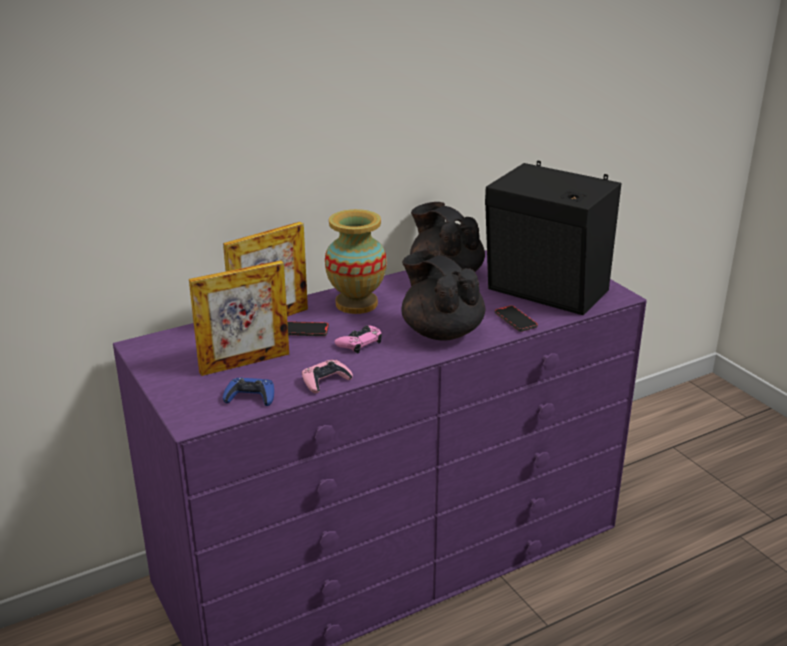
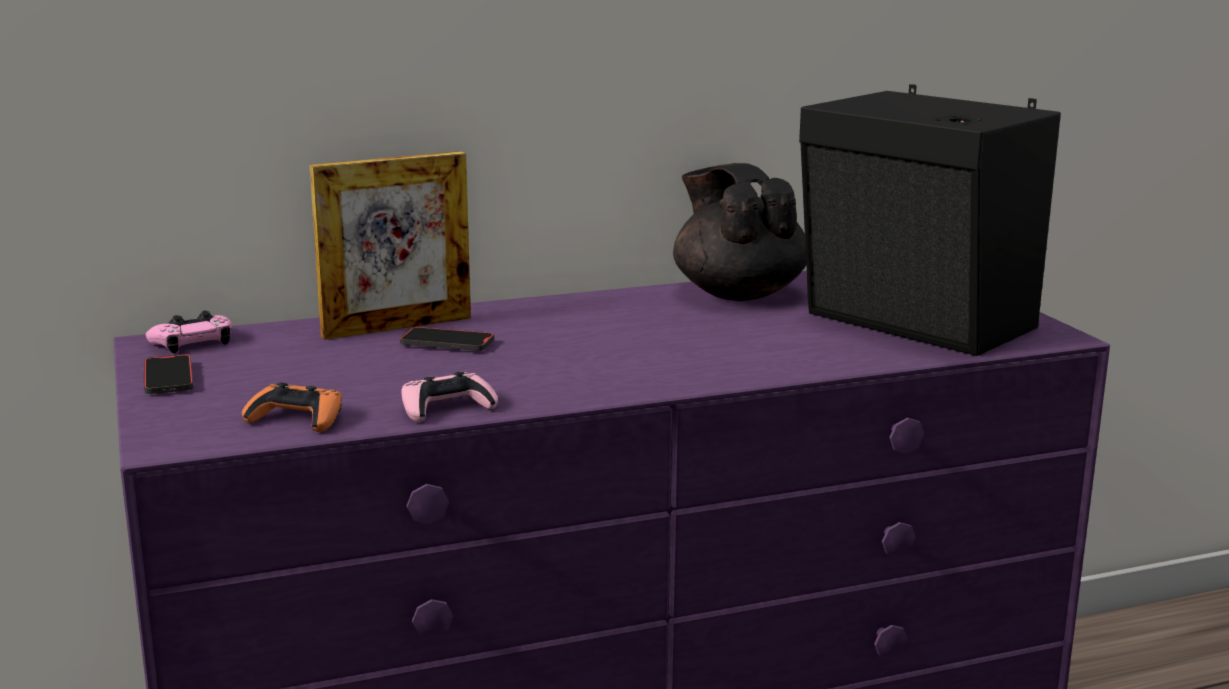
camera: 10 degrees right, 10 degrees down
picture frame [189,260,289,376] -> none
blue game controller [223,378,274,406] -> orange game controller [242,383,342,432]
vase [325,209,387,314] -> none
pink game controller [335,325,382,353] -> pink game controller moved to [146,310,232,353]
black teapot [401,249,486,341] -> none
phone [495,305,538,332] -> phone moved to [144,354,193,394]

